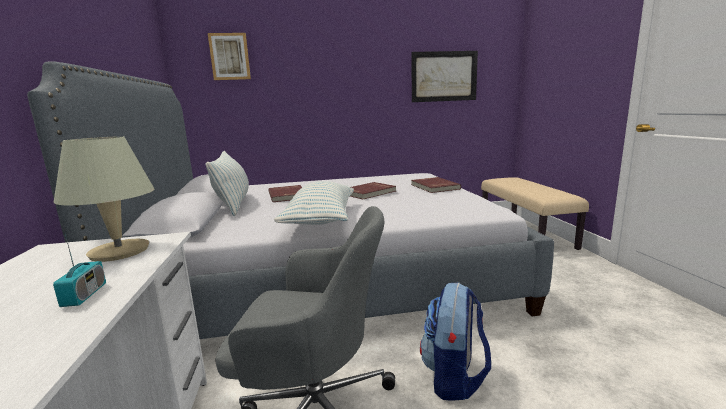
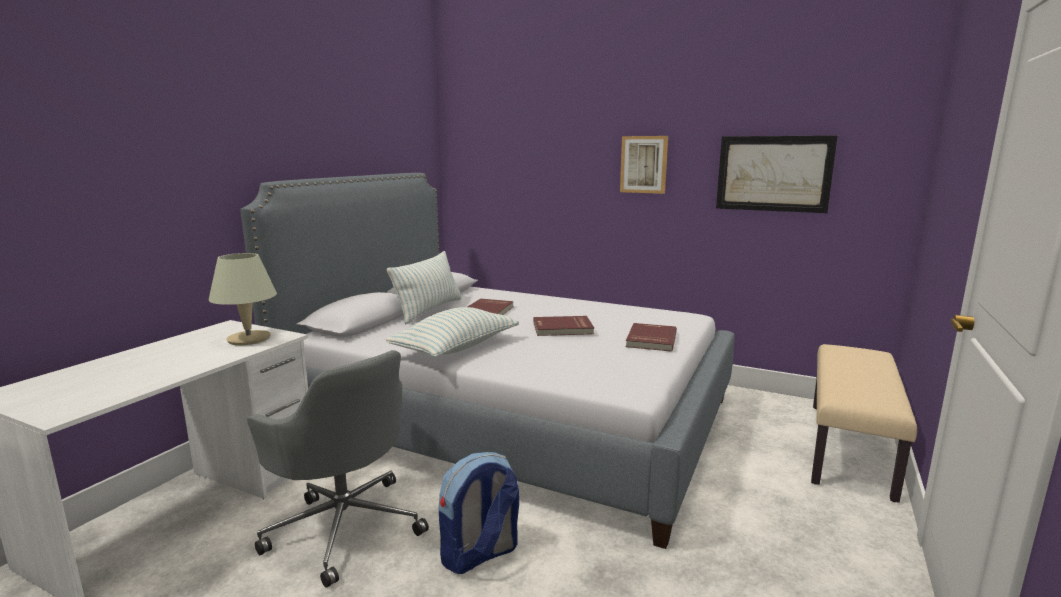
camera: 35 degrees right, 0 degrees up
radio [53,223,106,307] -> none
picture [208,33,251,80] -> picture moved to [620,136,668,194]

